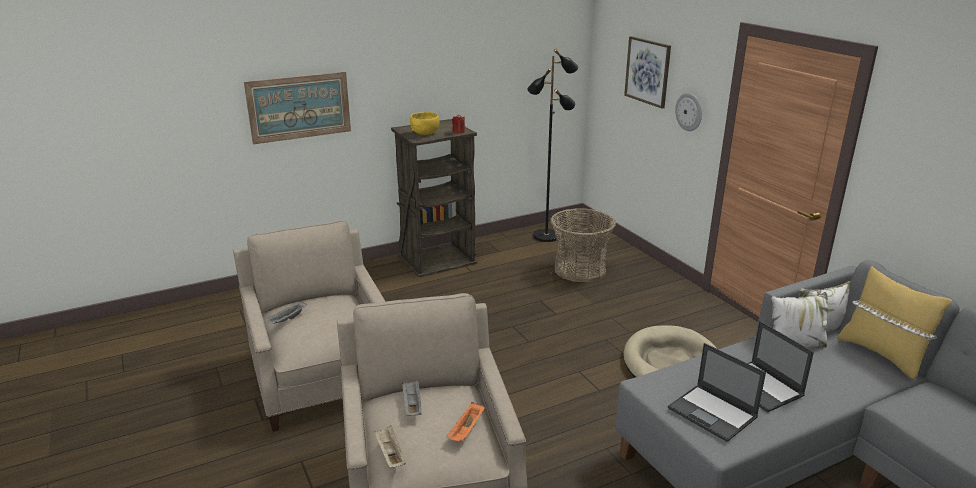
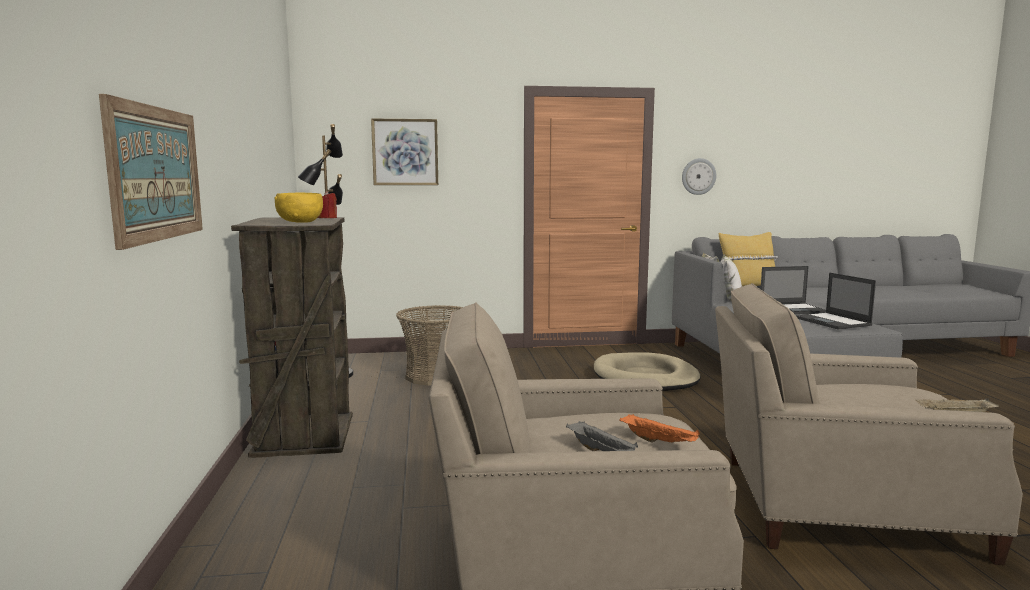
camera: 70 degrees left, 15 degrees down
grey tray [402,380,422,416] -> none
orange tray [446,402,485,441] -> orange tray moved to [619,414,700,443]
laptop [668,343,766,442] -> laptop turned 90 degrees clockwise [796,273,876,329]
wall clock [675,93,702,131] -> wall clock moved to [682,158,716,195]

